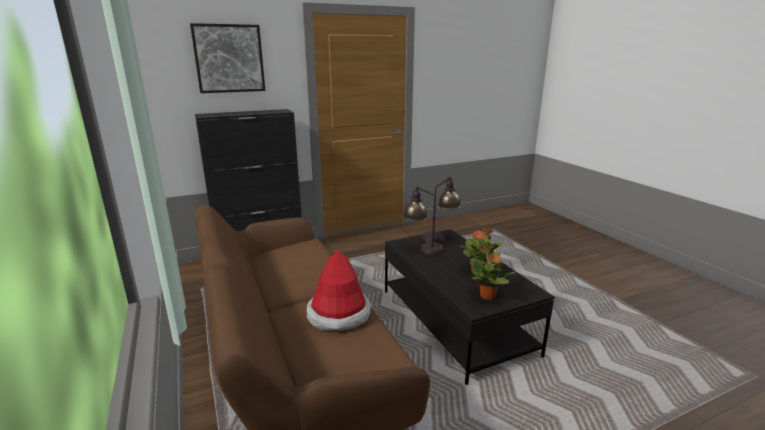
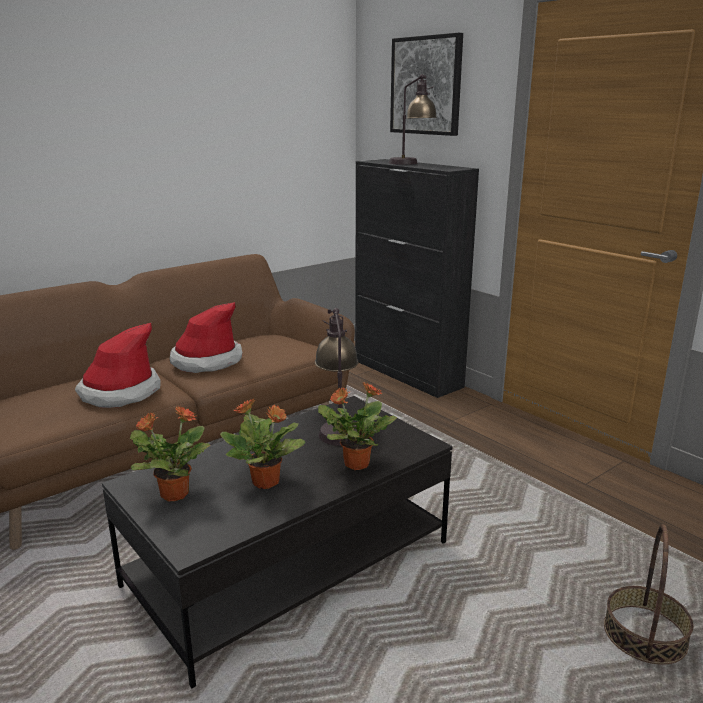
camera: 75 degrees right, 0 degrees up
table lamp [422,176,461,243] -> table lamp moved to [389,74,437,165]
none -> hat [170,302,242,373]
none -> potted plant [318,382,397,470]
none -> basket [604,524,693,665]

